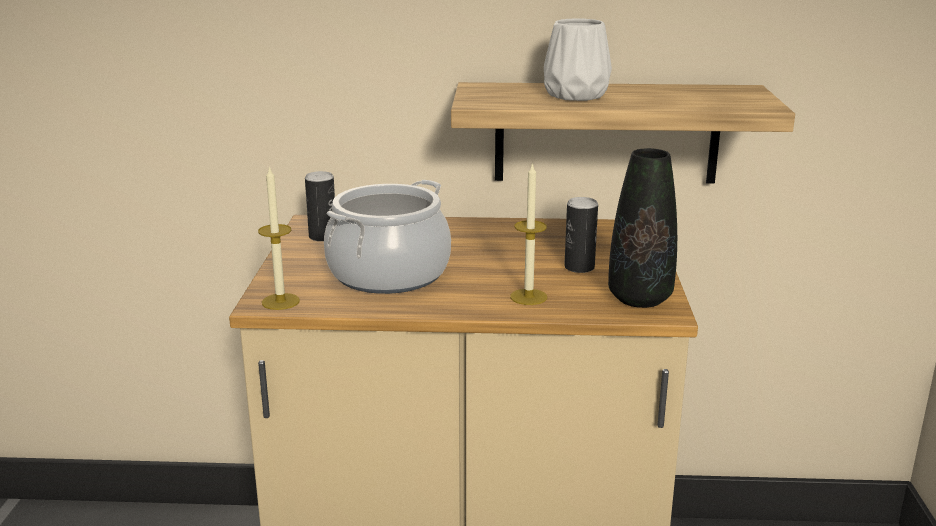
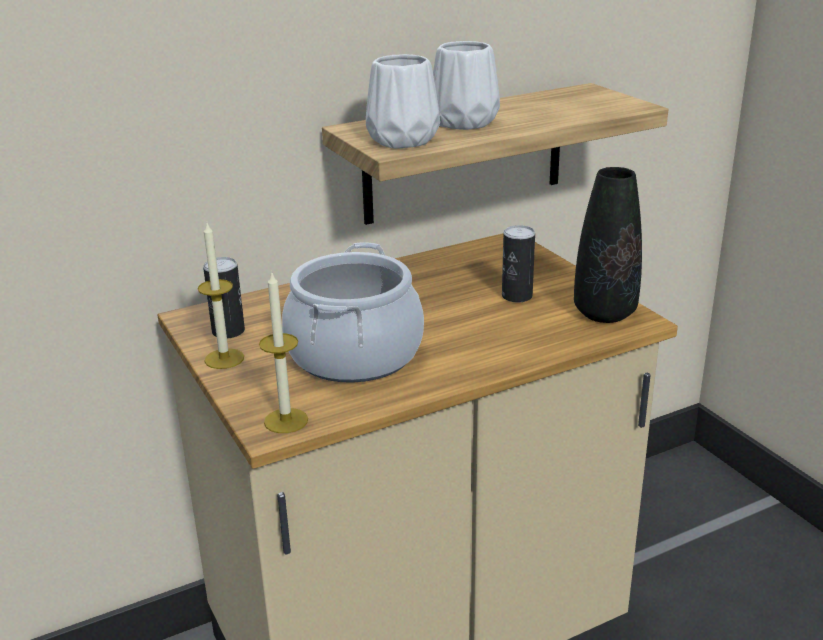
camera: 30 degrees left, 5 degrees up
candle [510,162,547,305] -> candle moved to [198,223,244,369]
none -> white vase [366,54,440,149]

